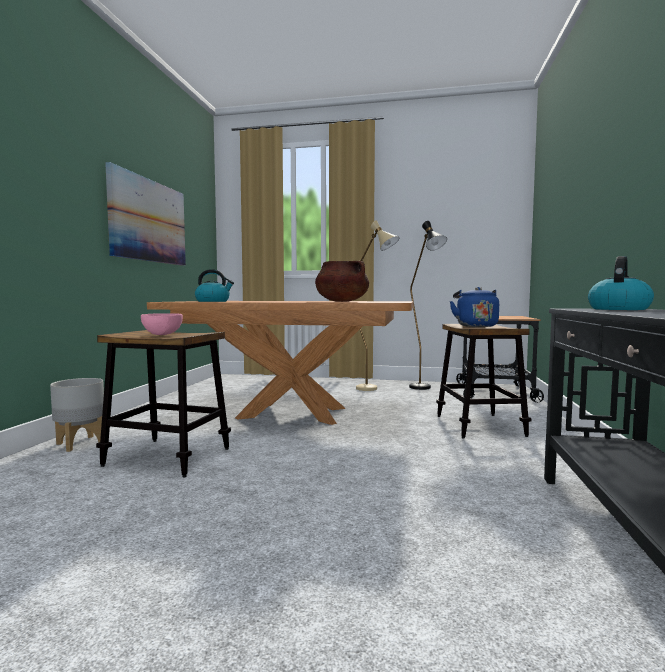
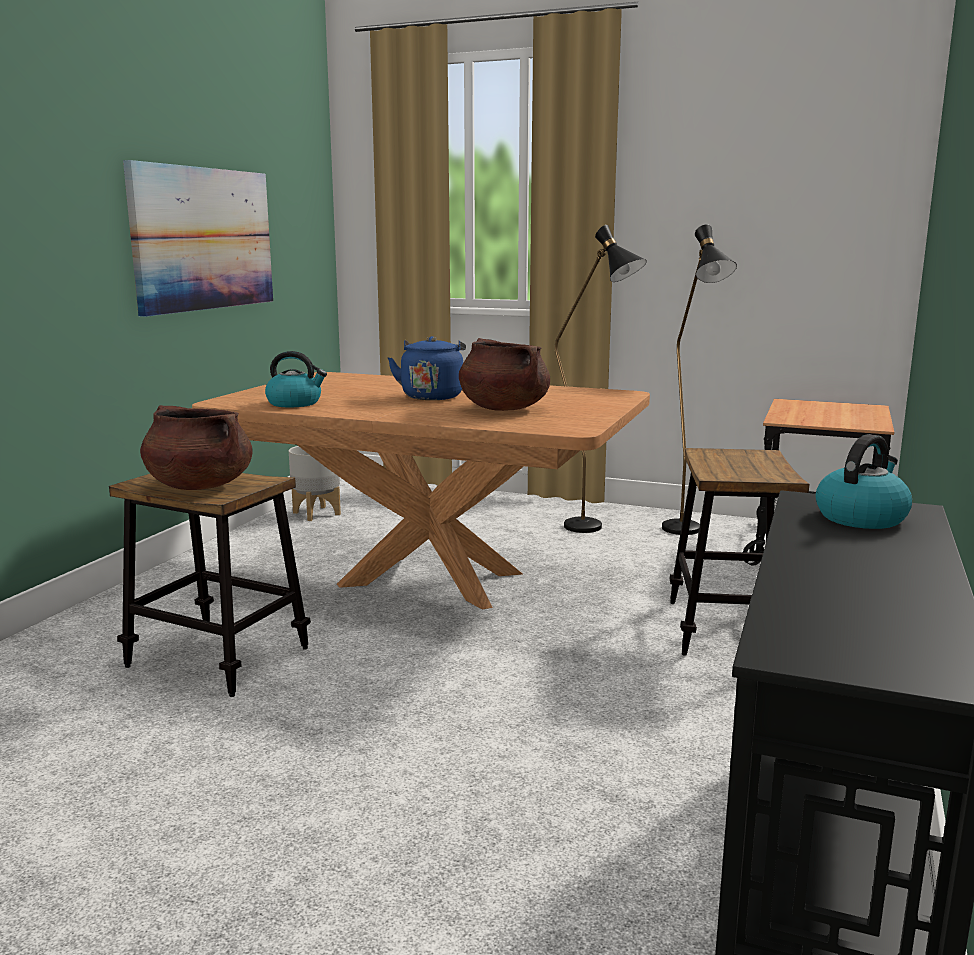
camera: 10 degrees right, 10 degrees up
grey planter [50,378,104,452] -> grey planter moved to [289,446,341,521]
pink bowl [141,313,183,335] -> brown cooking pot [140,405,252,490]
beige floor lamp [356,220,399,391] -> black floor lamp [555,225,647,533]
blue kettle [450,287,499,327] -> blue kettle moved to [388,336,466,400]

